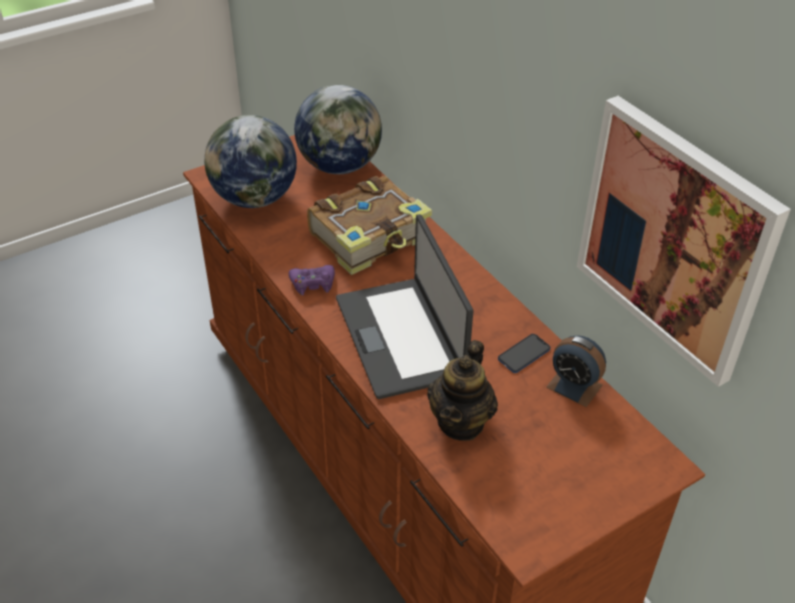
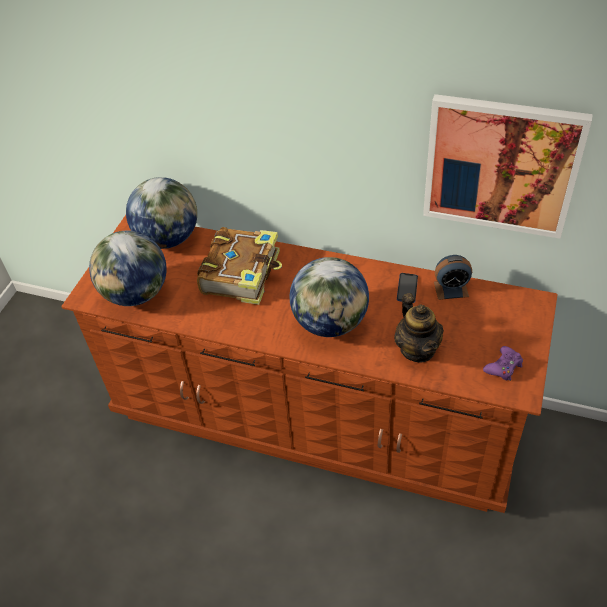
camera: 35 degrees left, 5 degrees up
purple game controller [289,265,335,295] -> purple game controller moved to [483,346,523,381]
laptop [336,214,473,399] -> globe [289,257,369,337]

